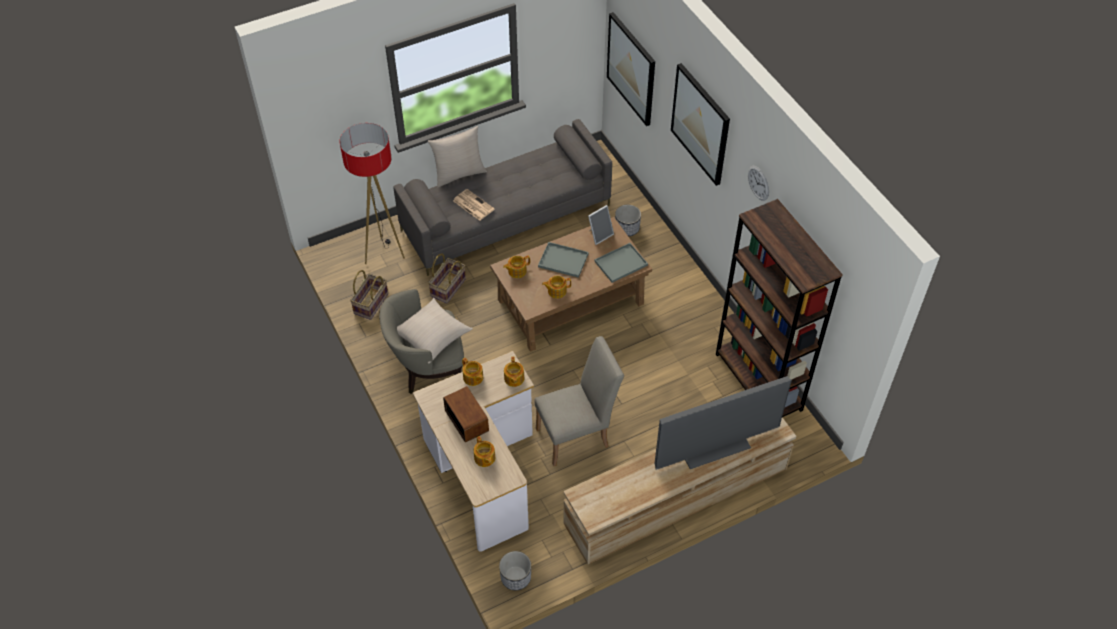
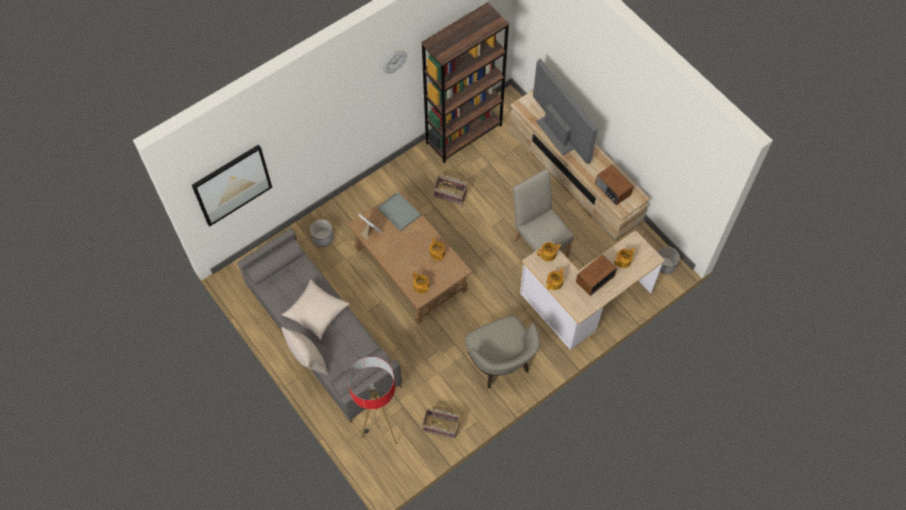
camera: 100 degrees left, 10 degrees up
beige pillow [397,298,473,363] -> beige pillow moved to [282,279,349,340]
basket [428,253,466,303] -> basket moved to [433,168,468,205]
newspaper [453,189,495,221] -> none
grey tray [538,242,589,278] -> none
picture [671,63,730,186] -> none
none -> radio [595,165,633,205]

